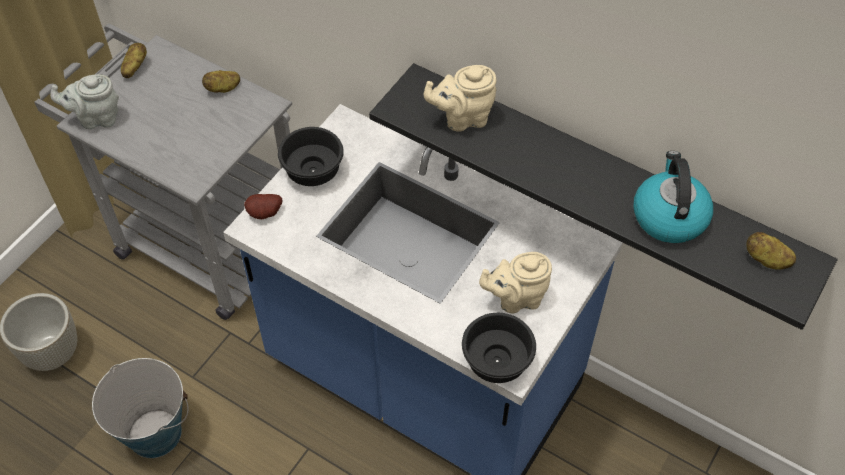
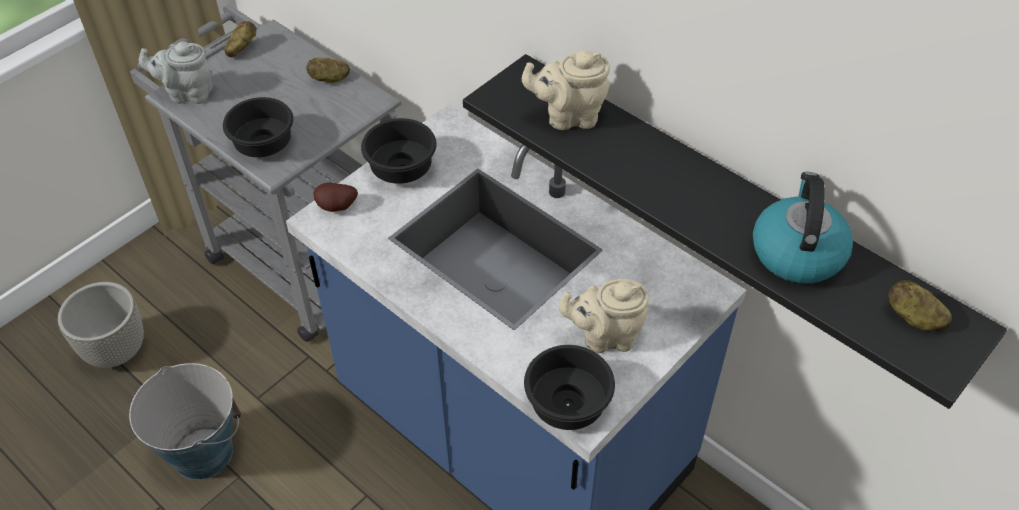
camera: 10 degrees right, 5 degrees down
none -> black bowl [223,97,293,157]

